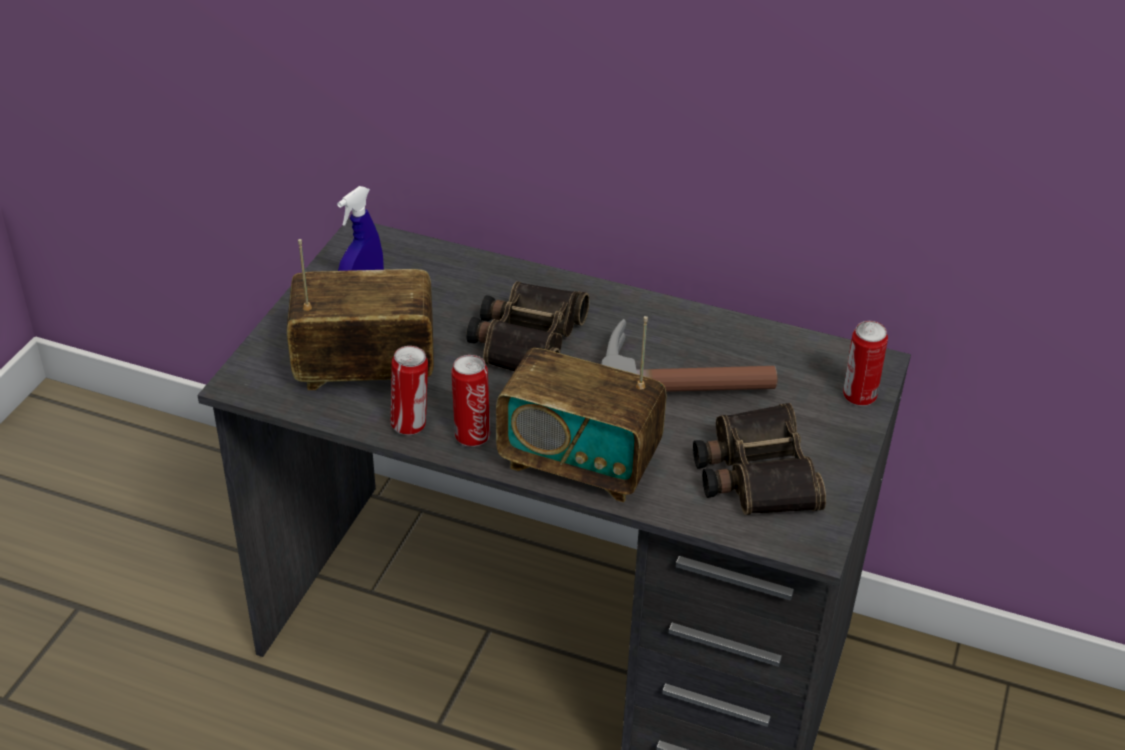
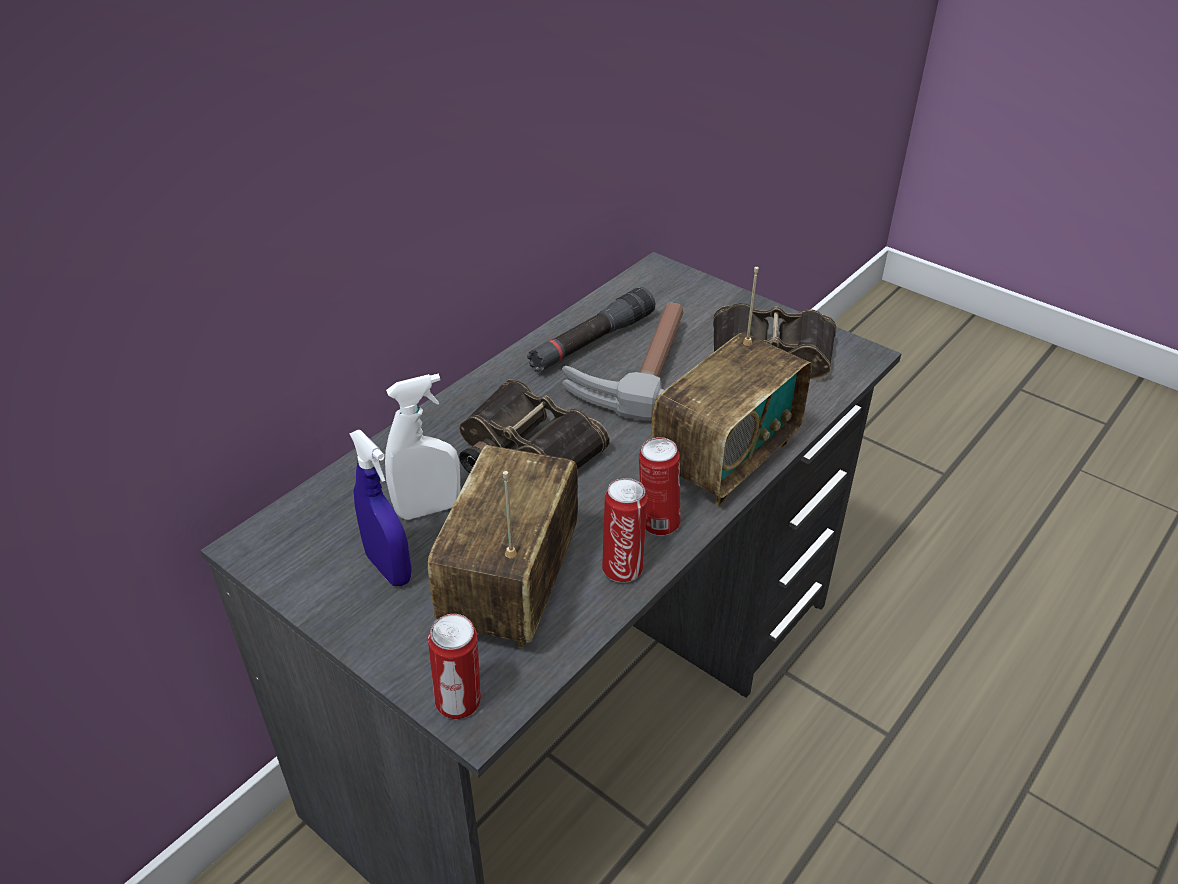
camera: 70 degrees left, 0 degrees up
can [843,321,888,406] -> can moved to [428,614,481,719]
none -> white spray bottle [385,374,461,520]
none -> black flashlight [527,287,655,372]

